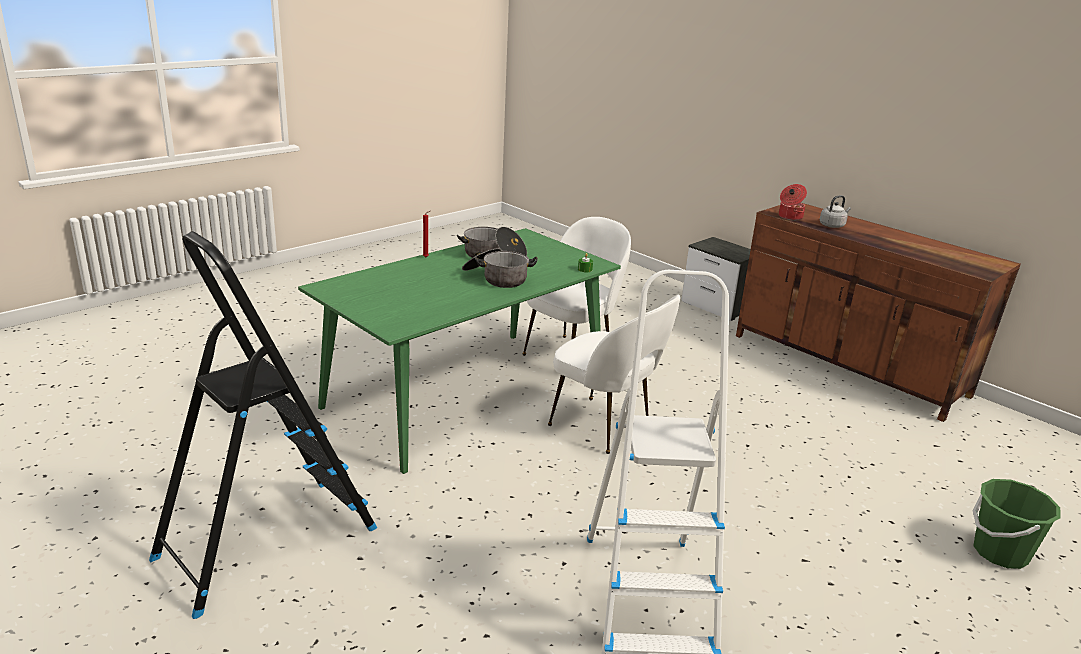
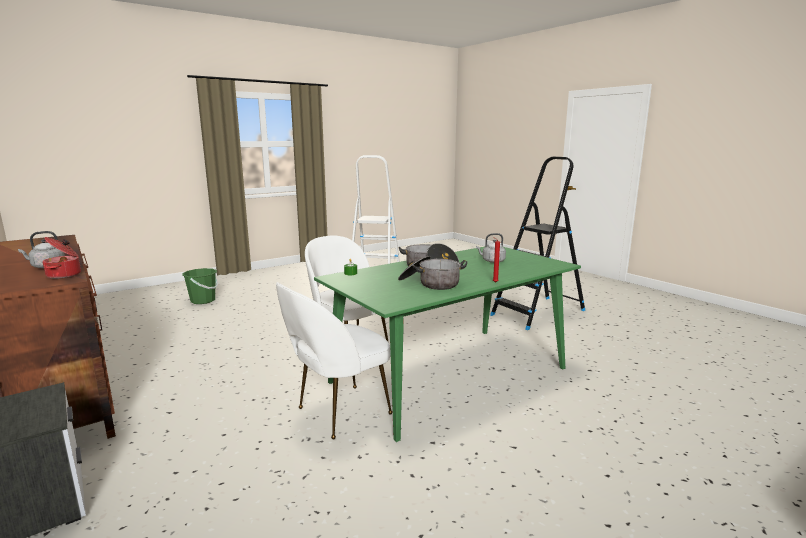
camera: 170 degrees left, 10 degrees down
none -> grey kettle [476,233,506,263]

